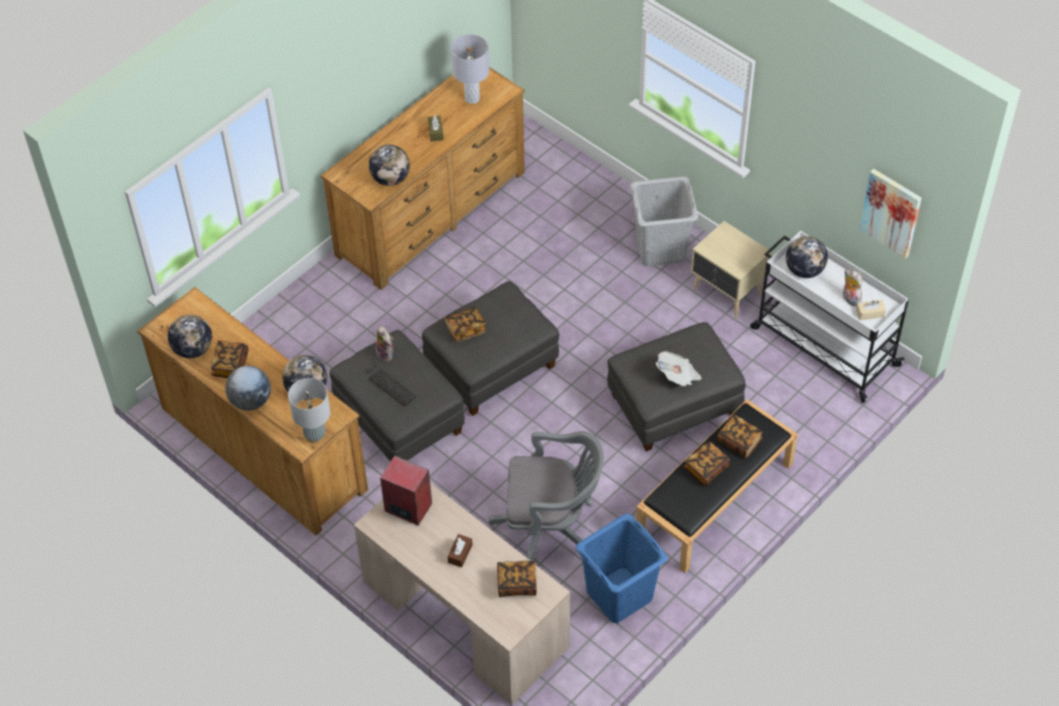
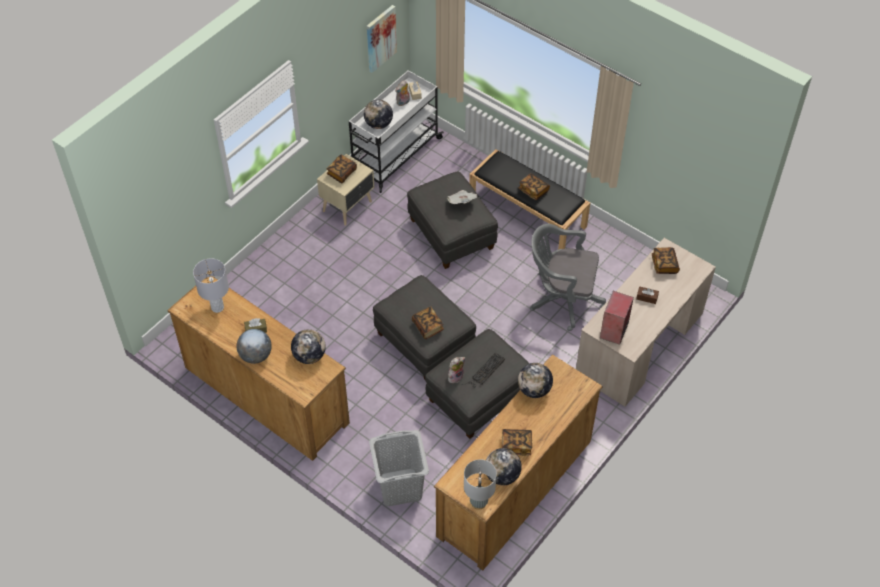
camera: 95 degrees left, 0 degrees up
globe [225,366,271,411] -> globe moved to [237,329,272,364]
grey table lamp [288,378,330,444] -> grey table lamp moved to [464,459,497,510]
grey office chair [489,431,604,561] -> grey office chair turned 75 degrees counterclockwise [530,224,606,331]
blue laundry basket [576,514,668,623] -> none
grey laundry basket [630,176,698,266] -> grey laundry basket moved to [369,430,429,506]
book [717,414,763,458] -> book moved to [326,155,357,183]

